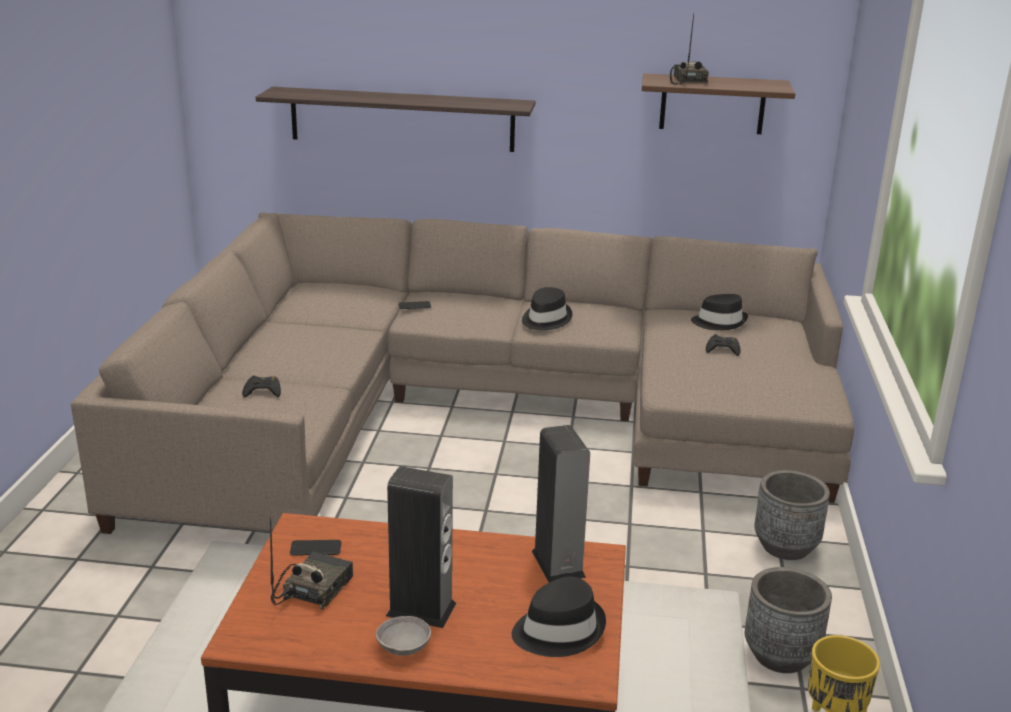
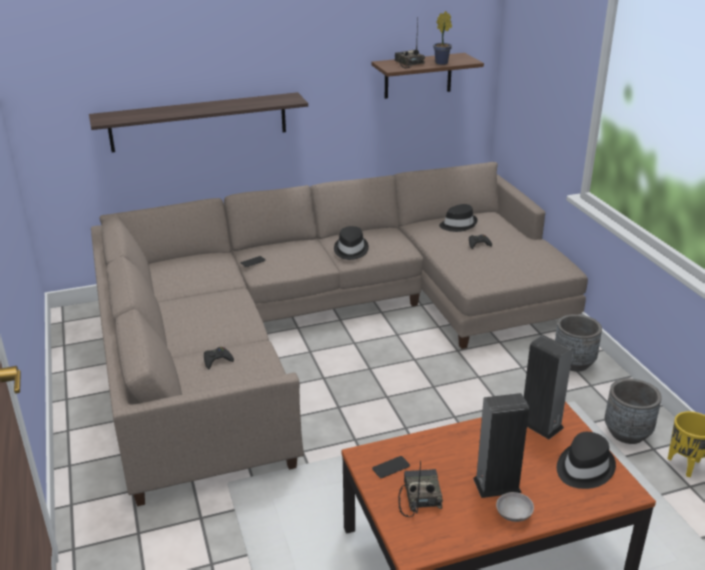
camera: 25 degrees left, 5 degrees up
none -> potted plant [433,11,452,65]

